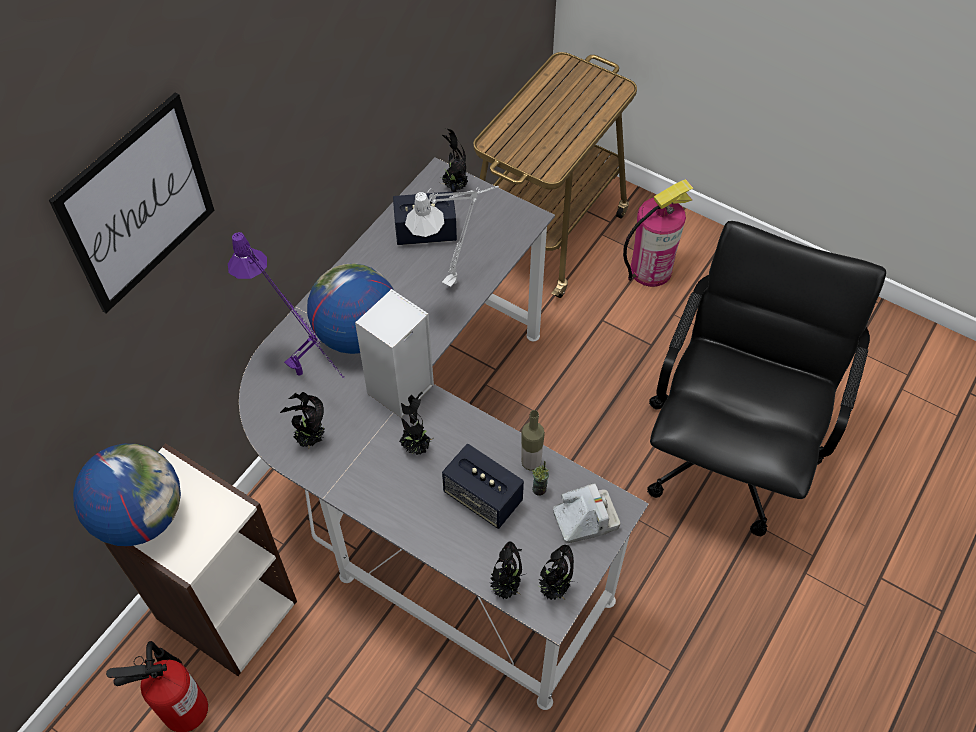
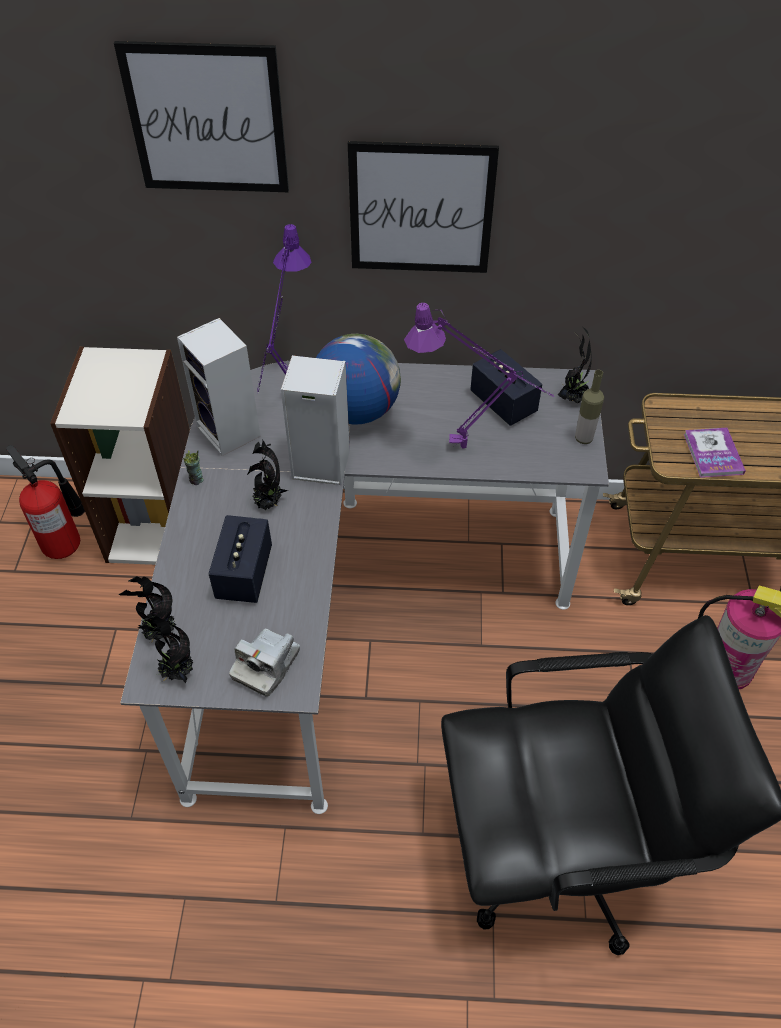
camera: 60 degrees right, 5 degrees down
globe [73,444,181,546] -> none
potted plant [280,392,327,447] -> speaker [177,318,260,456]
grey table lamp [405,186,499,288] -> purple table lamp [404,303,554,449]
bottle [521,410,545,471] -> bottle moved to [575,370,604,444]
cup [532,461,549,496] -> cup moved to [183,450,204,485]
camera [553,483,620,543] -> camera turned 75 degrees clockwise [229,629,300,696]
none -> picture [348,141,499,273]
none -> book [684,428,746,478]

